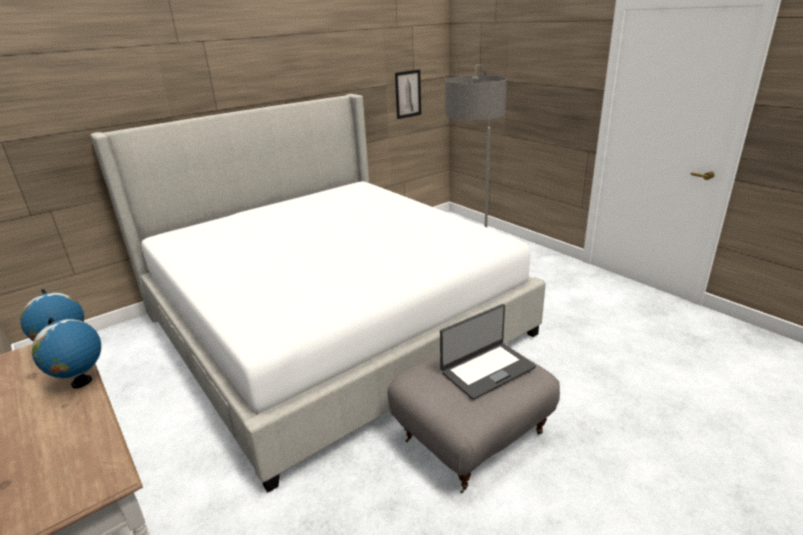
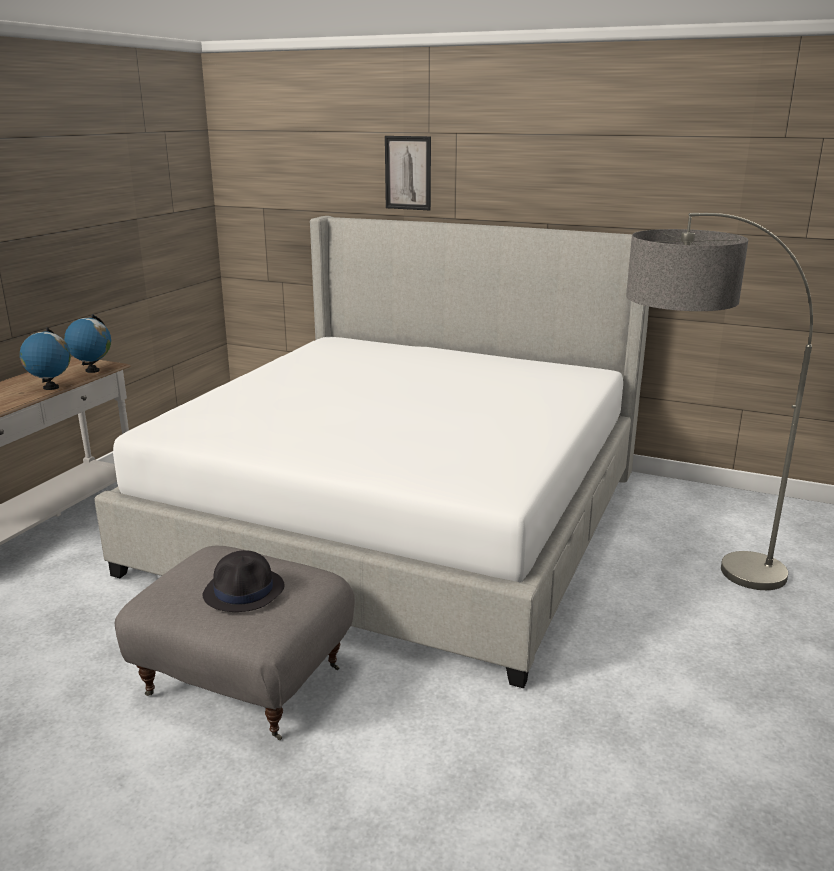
camera: 60 degrees right, 5 degrees down
picture [395,70,421,119] -> picture moved to [385,136,431,210]
laptop [440,304,536,400] -> black hat [202,550,284,612]

